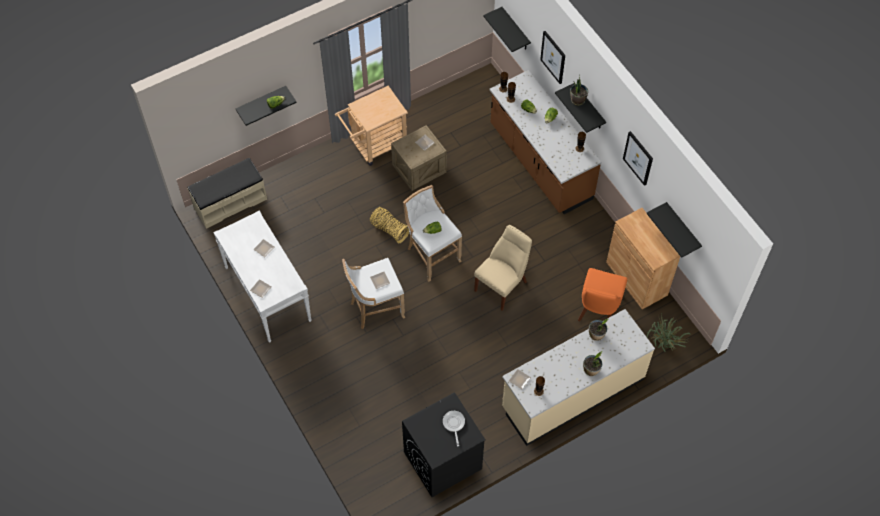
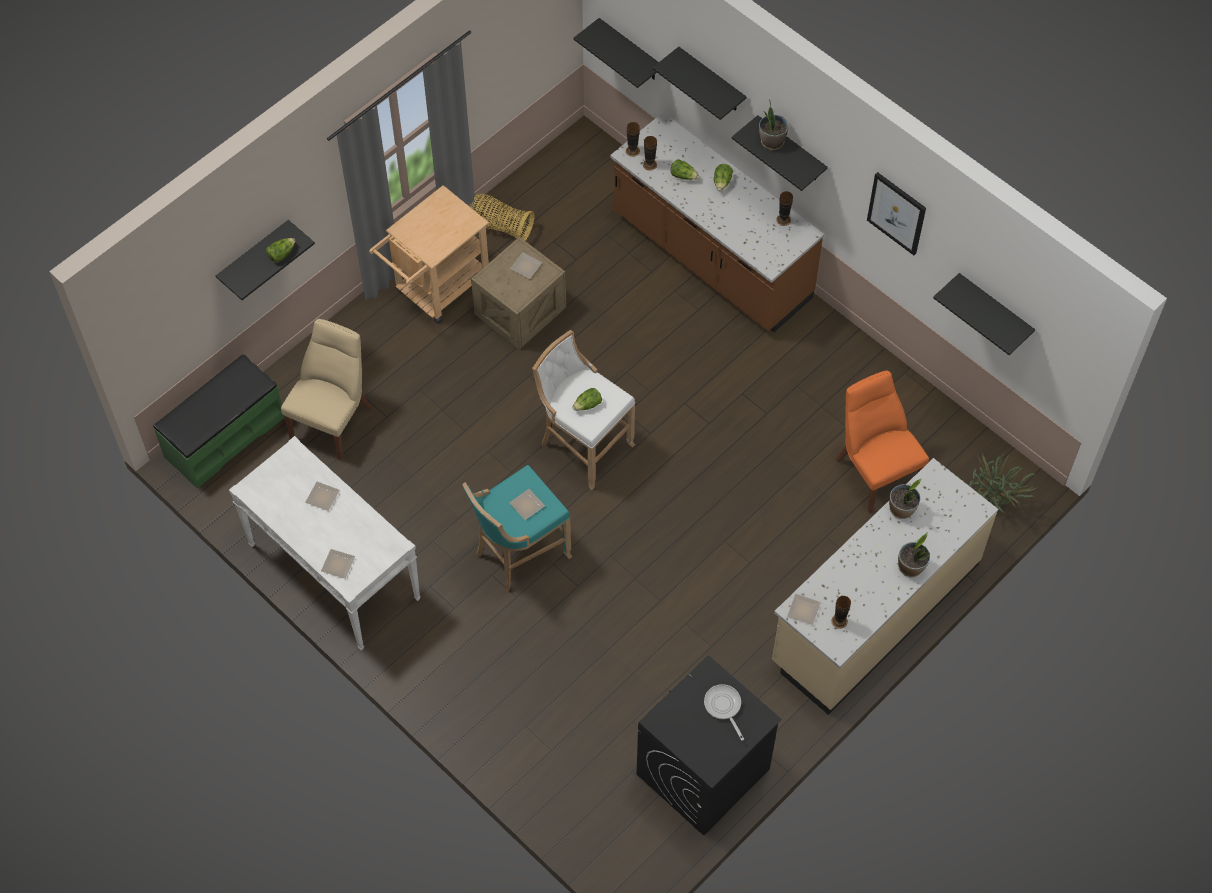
camera: 15 degrees left, 0 degrees up
beige bench [187,158,267,229] -> green bench [153,354,285,489]
white stool [342,258,405,329] -> turquoise stool [462,465,572,592]
basket [370,207,410,244] -> basket moved to [470,193,535,241]
beige chair [474,225,532,311] -> beige chair moved to [281,319,371,460]
picture [540,31,565,84] -> black shelf [653,47,747,120]
orange chair [578,268,627,321] -> orange chair turned 150 degrees clockwise [836,370,929,513]
brown cabinet [606,208,680,309] -> none

